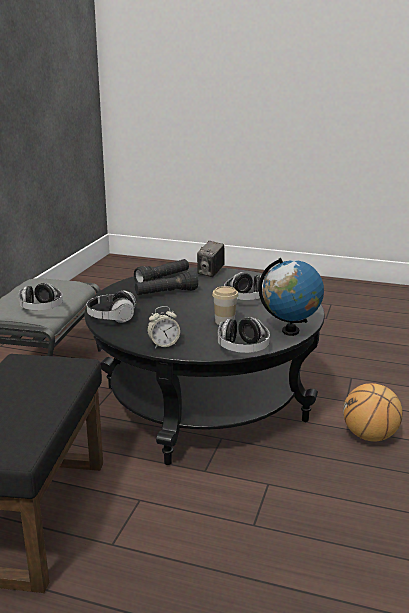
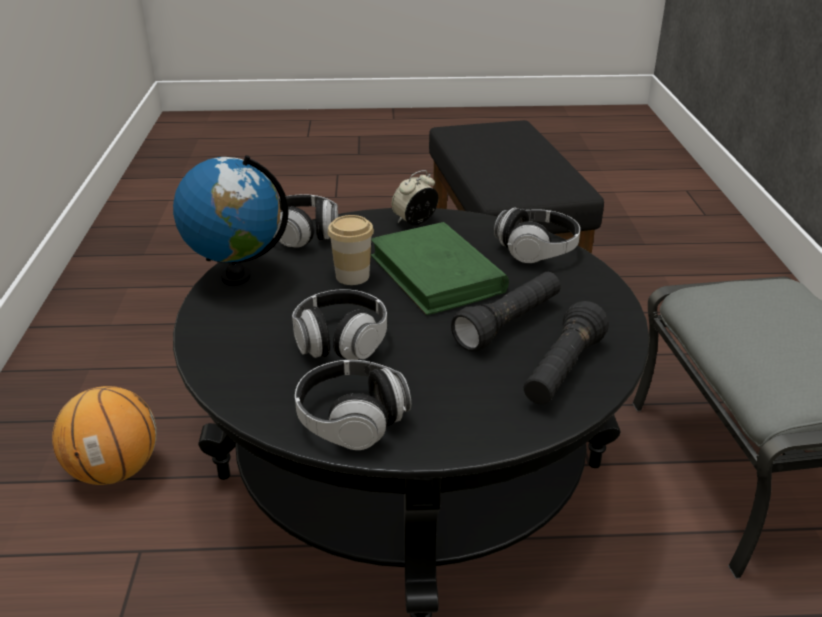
camera: 160 degrees right, 10 degrees up
headphones [18,283,63,310] -> headphones moved to [295,360,411,450]
camera [197,241,224,277] -> none
none -> green book [371,222,509,315]

